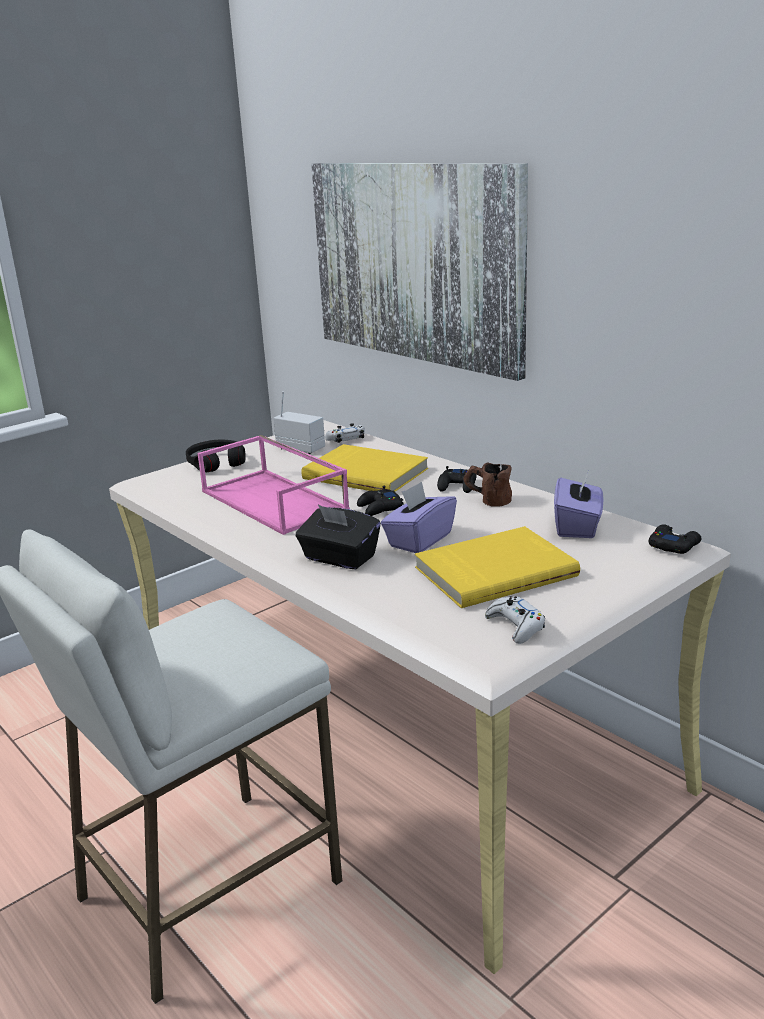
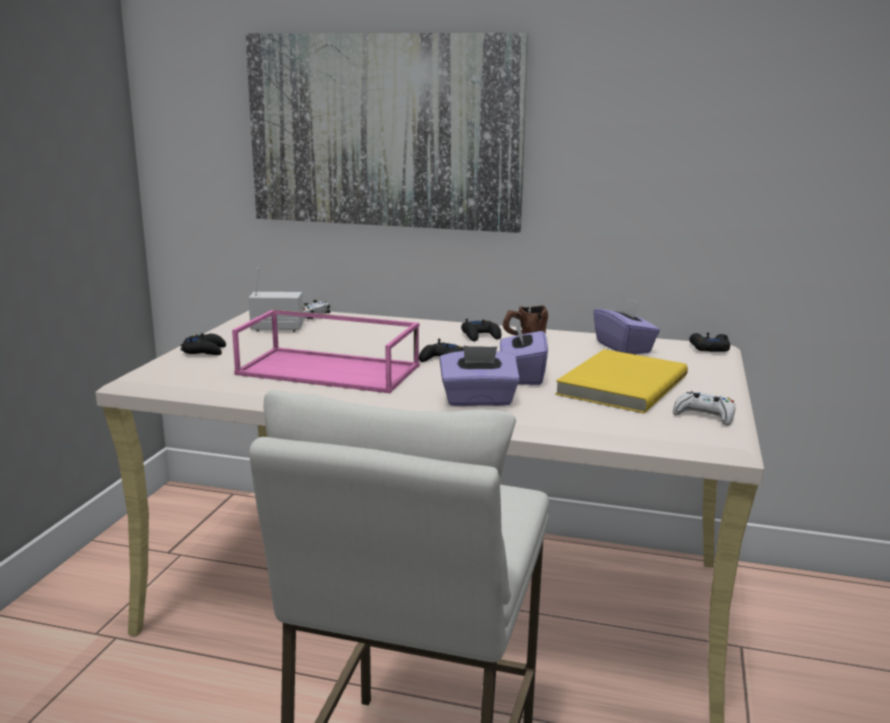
camera: 35 degrees left, 5 degrees down
black headphones [186,440,246,472] -> black game controller [181,333,226,355]
black tissue box [296,505,381,570] -> purple tissue box [440,345,520,406]
yellow book [301,444,428,492] -> none

